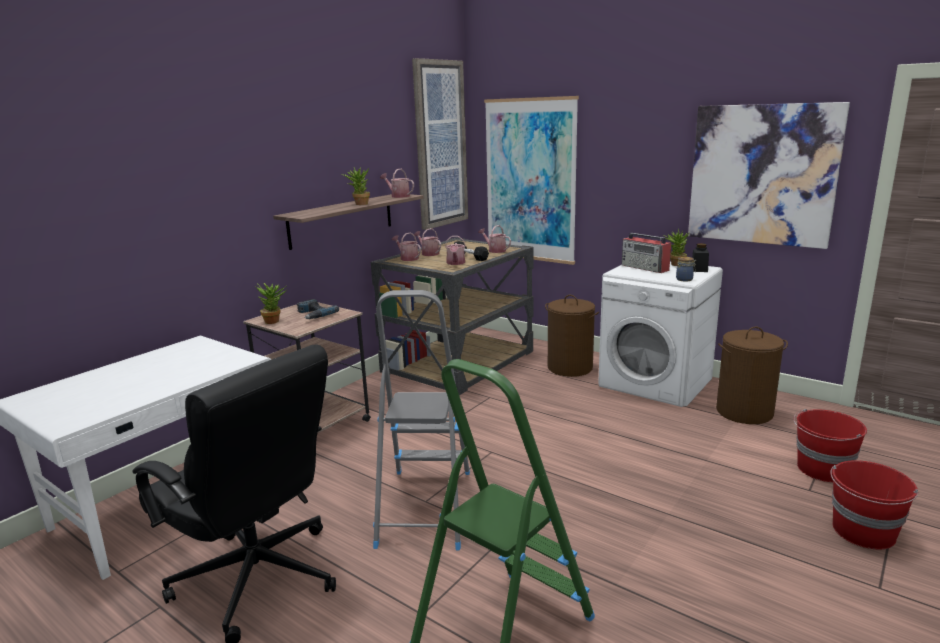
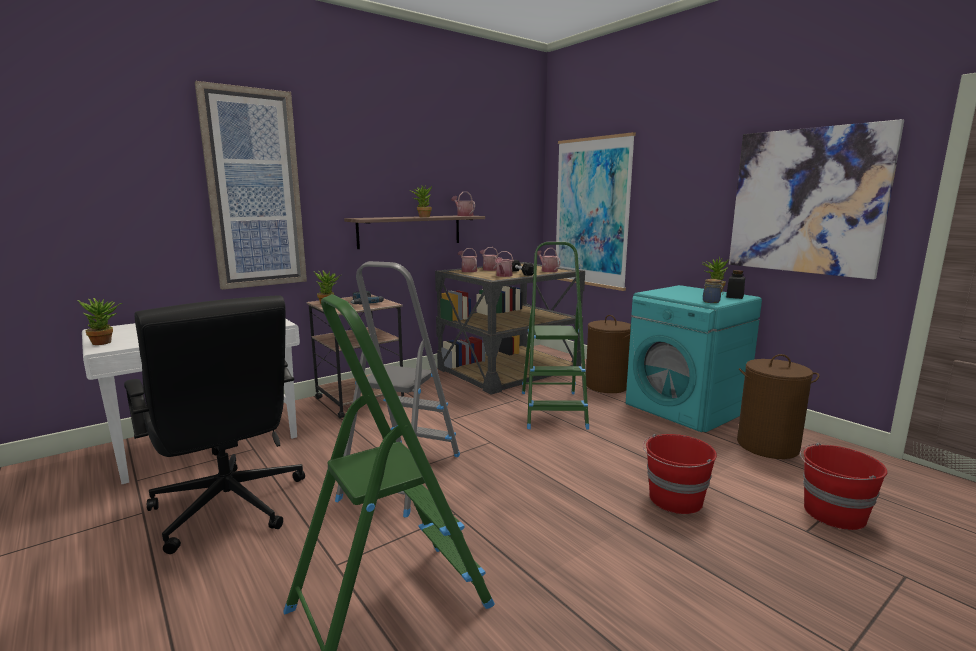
camera: 15 degrees right, 5 degrees down
picture [412,58,468,230] -> picture moved to [195,81,307,290]
white washing machine [598,262,723,407] -> turquoise washing machine [626,285,762,432]
radio [622,233,671,273] -> none
red bucket [831,460,919,550] -> red bucket moved to [643,434,717,514]
none -> potted plant [78,298,122,345]
none -> green step ladder [522,242,589,430]

